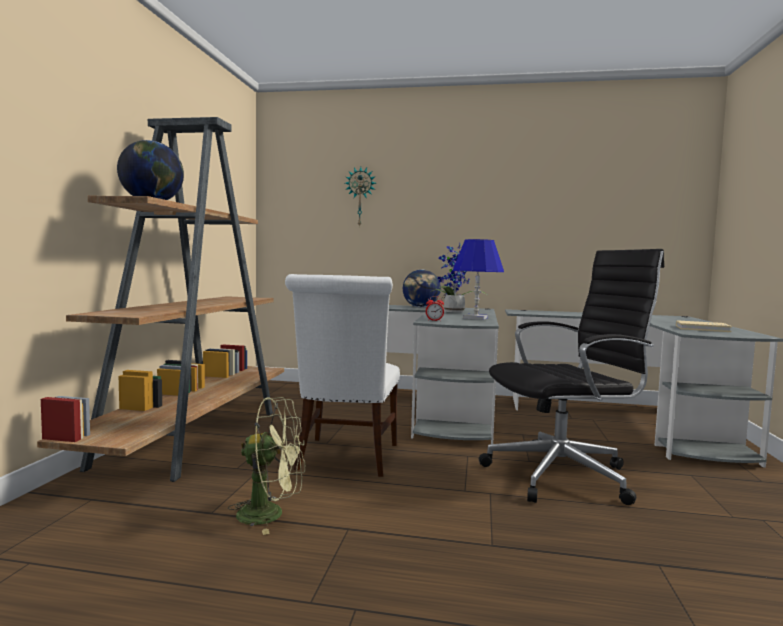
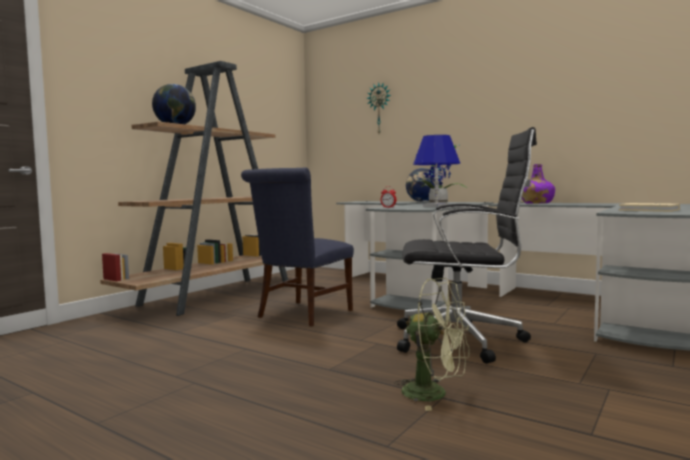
camera: 25 degrees right, 0 degrees up
green fan [228,397,305,535] -> green fan moved to [394,278,469,411]
white chair [285,274,400,477] -> blue chair [241,167,354,327]
none -> purple bottle [522,164,555,204]

